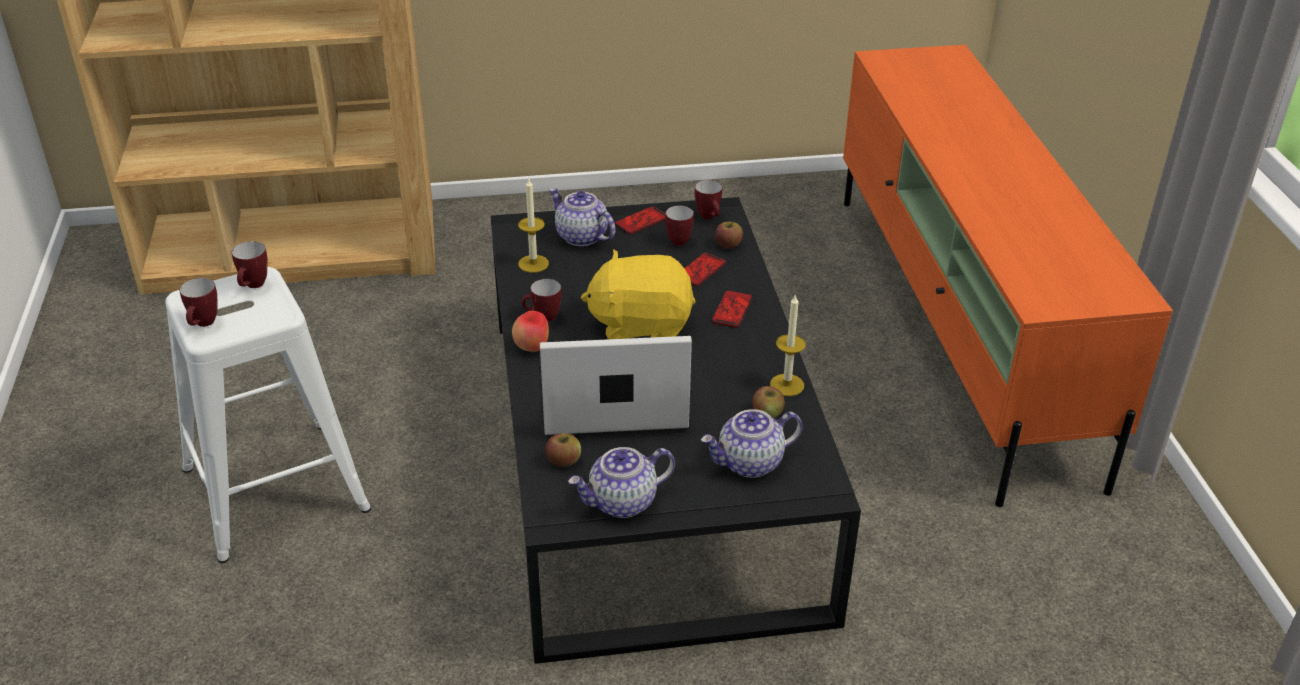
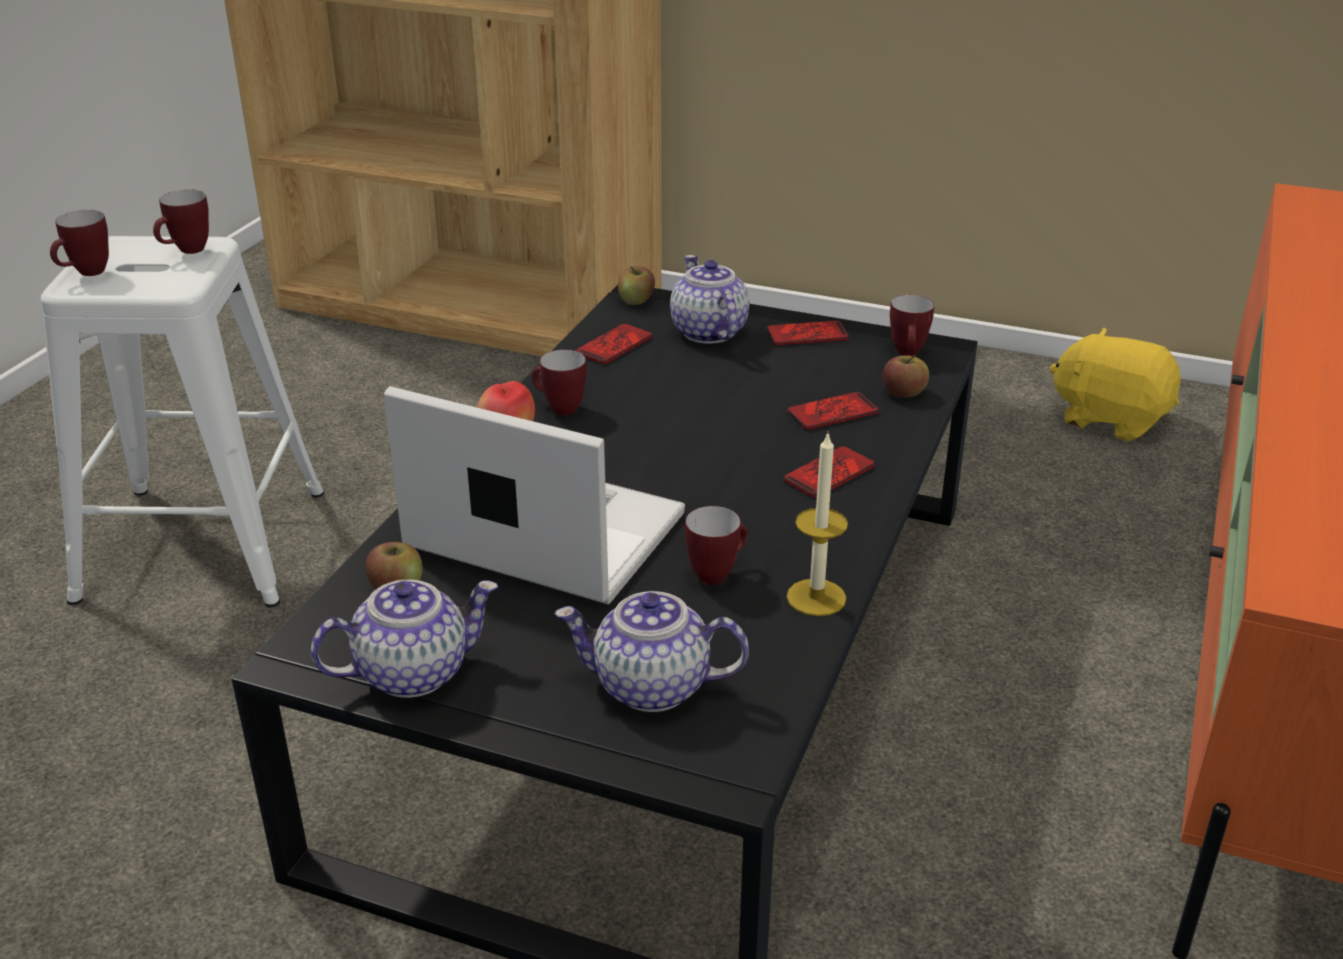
camera: 30 degrees right, 5 degrees down
candle [518,179,549,273] -> phone [576,324,652,364]
teapot [568,447,675,518] -> teapot turned 150 degrees clockwise [311,580,498,698]
yellow plush toy [581,250,696,339] -> yellow plush toy moved to [1050,328,1181,441]
mug [665,206,694,246] -> mug moved to [685,506,747,585]
apple [753,386,785,418] -> apple moved to [618,266,655,305]

